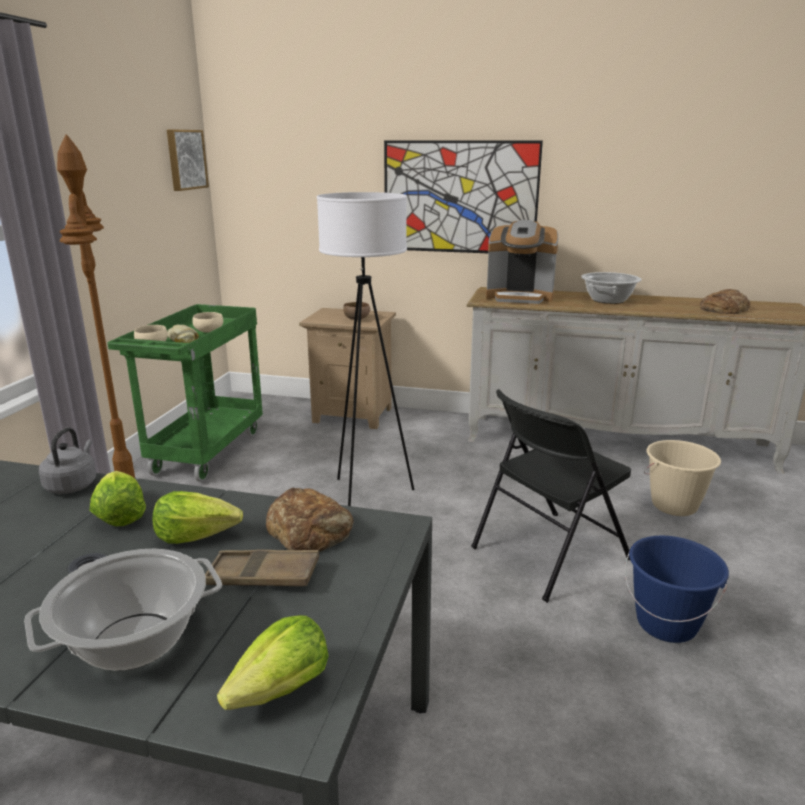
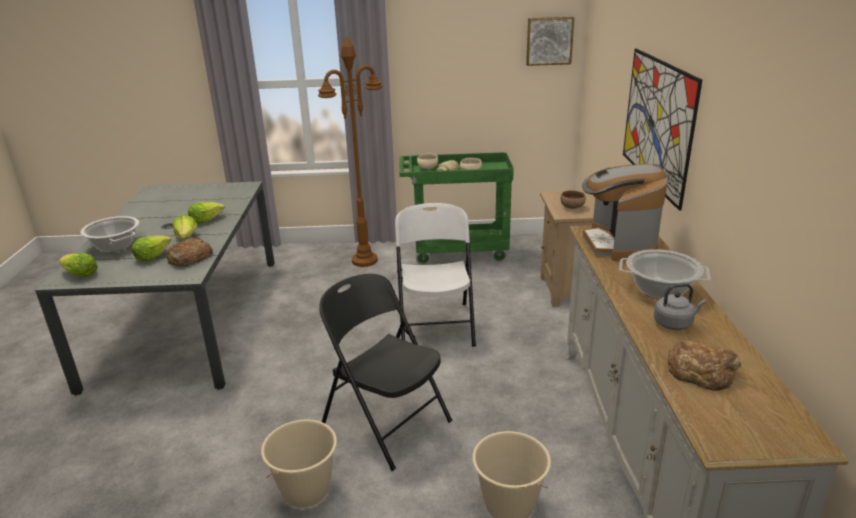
camera: 75 degrees right, 5 degrees up
grey kettle [39,427,96,494] -> grey kettle moved to [654,283,706,330]
brown tray [205,550,319,586] -> lettuce [132,236,171,261]
white floor lamp [317,192,414,506] -> white chair [395,203,476,347]
blue bucket [625,536,729,643] -> beige bucket [261,420,337,508]

